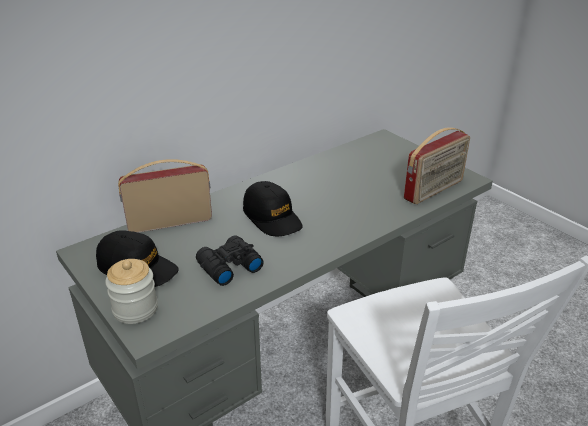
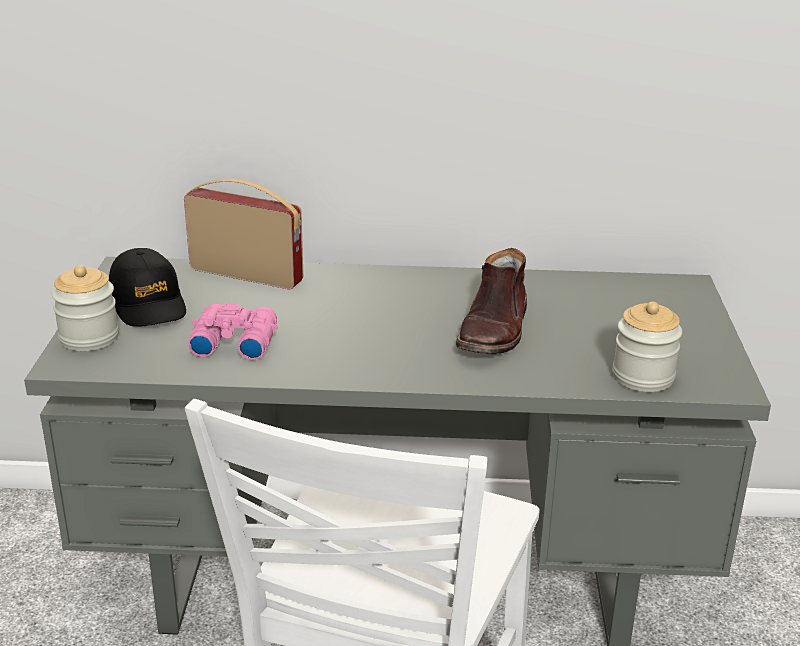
camera: 40 degrees right, 5 degrees down
black binoculars [196,235,264,286] -> pink binoculars [188,303,278,360]
black cap [243,181,303,236] -> none
radio [404,127,470,204] -> jar [613,302,682,392]
none -> brown boot [456,248,527,354]

